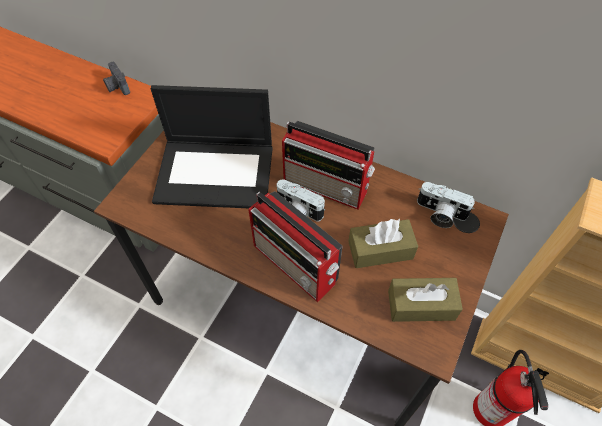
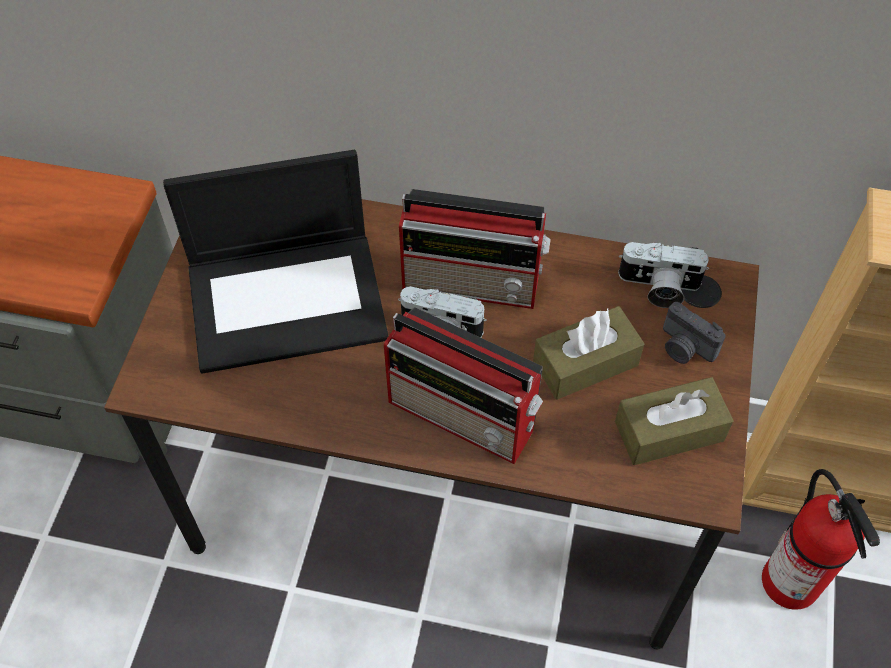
camera: 15 degrees left, 0 degrees up
camera [103,62,130,95] -> camera moved to [663,302,726,364]

